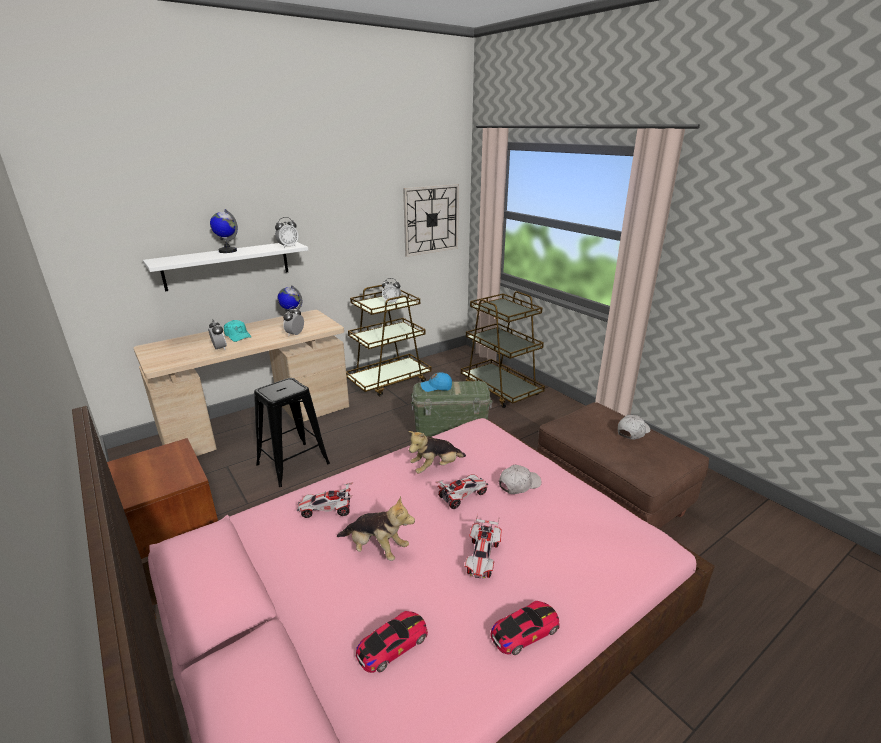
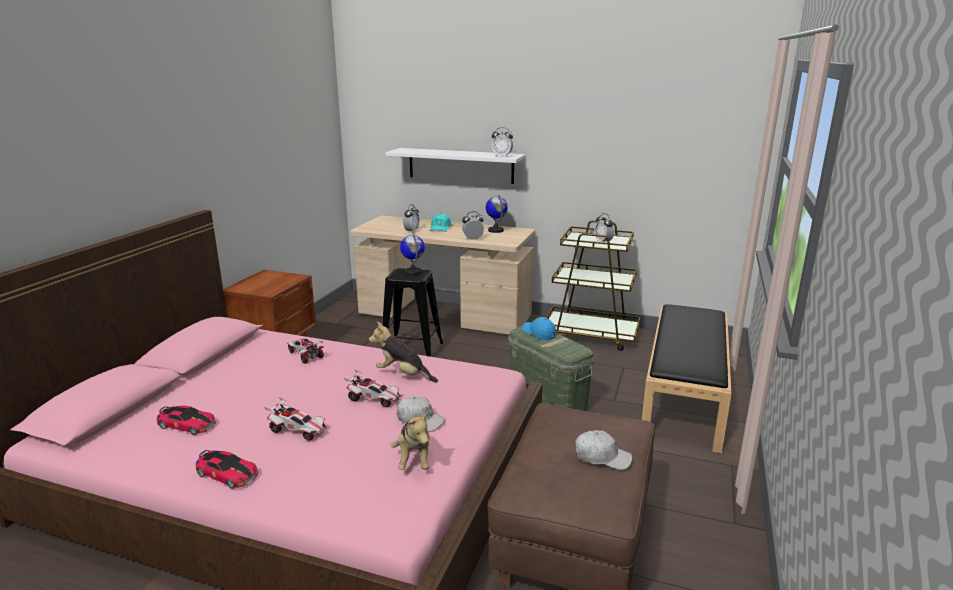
camera: 55 degrees right, 5 degrees down
globe [210,209,238,253] -> globe moved to [400,234,425,275]
plush toy [337,496,415,561] -> plush toy moved to [391,412,430,470]
wall clock [403,184,459,257] -> none
brown cart [461,291,545,408] -> black bench [642,304,732,453]
toy car [465,514,501,578] -> toy car turned 135 degrees counterclockwise [264,397,327,441]

